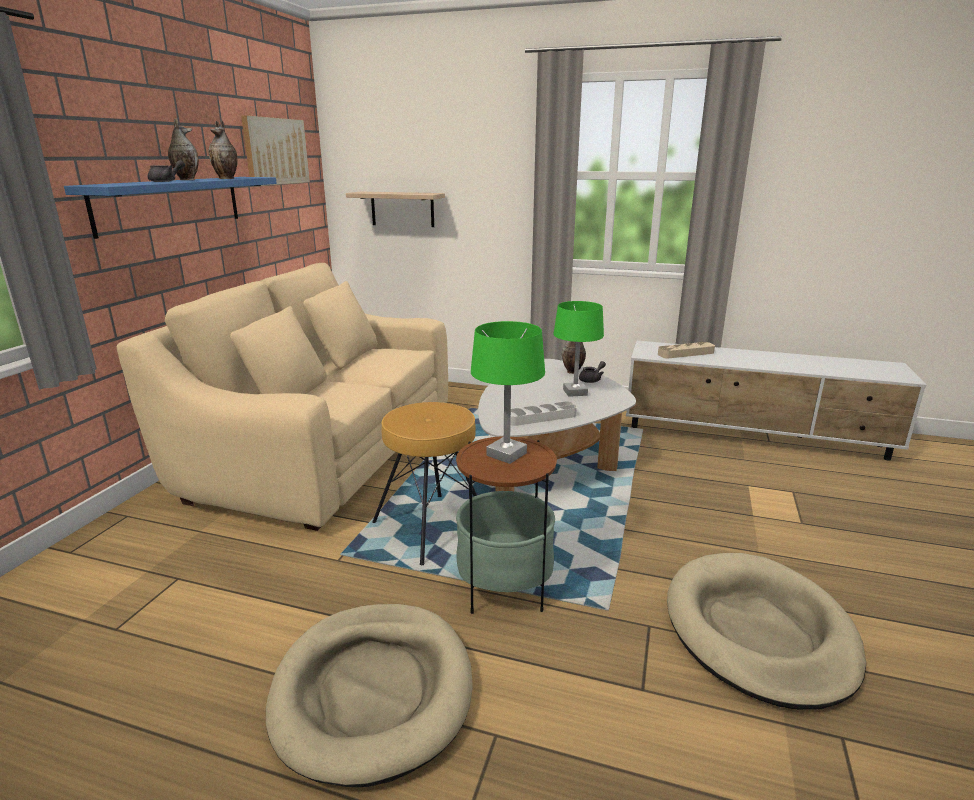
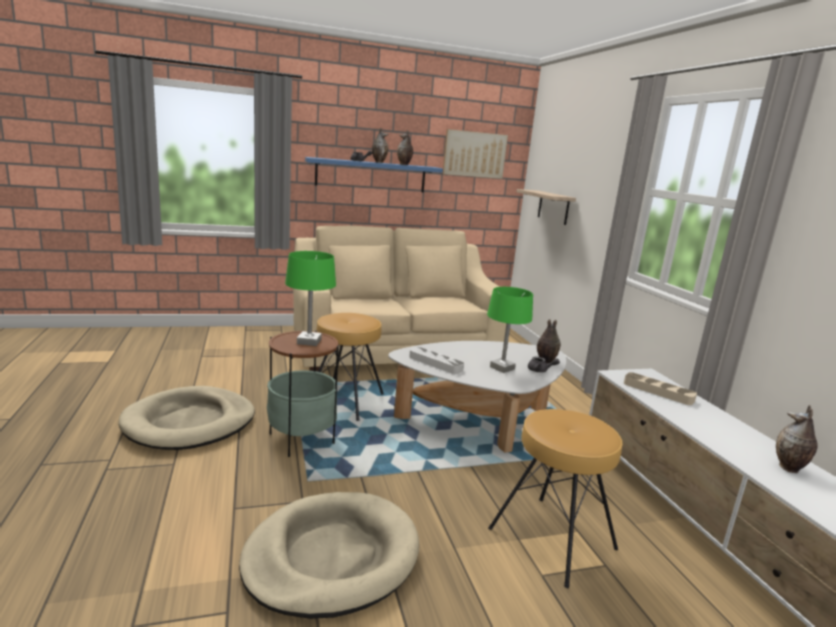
camera: 55 degrees right, 5 degrees down
none -> brown stool [488,409,623,588]
none -> vase [776,405,818,473]

